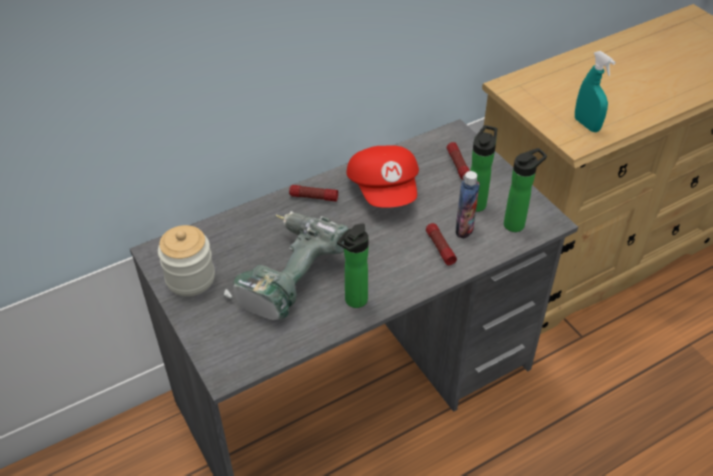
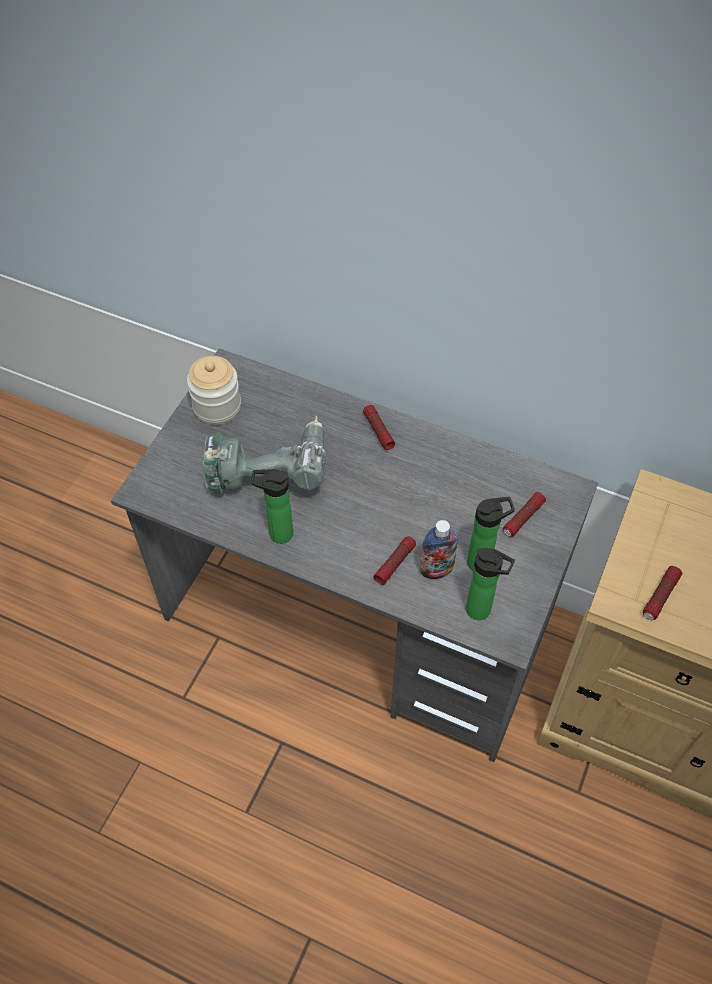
camera: 55 degrees right, 10 degrees up
red cap [346,146,419,208] -> none
turquoise spray bottle [575,51,616,132] -> flashlight [643,566,682,620]

